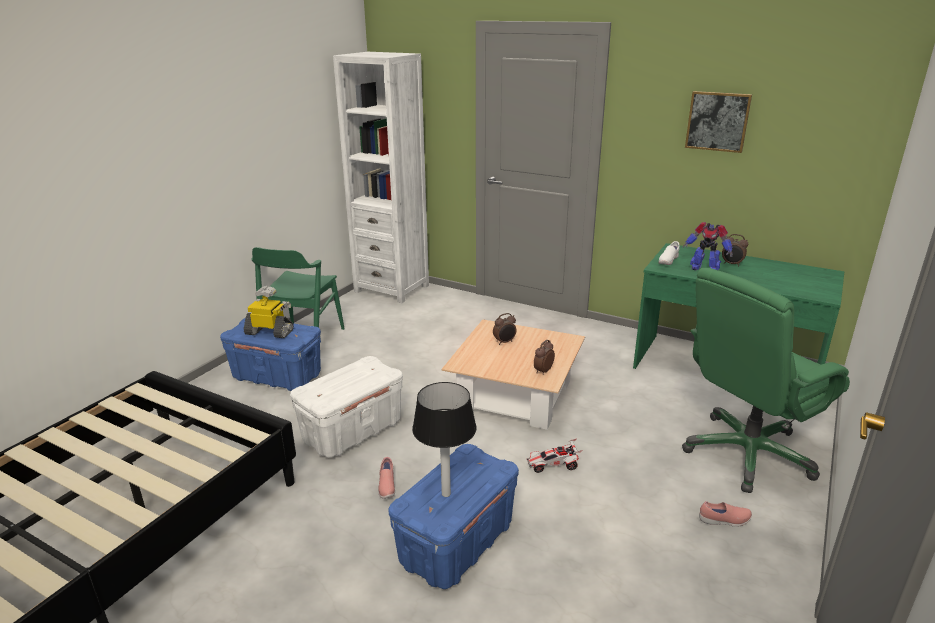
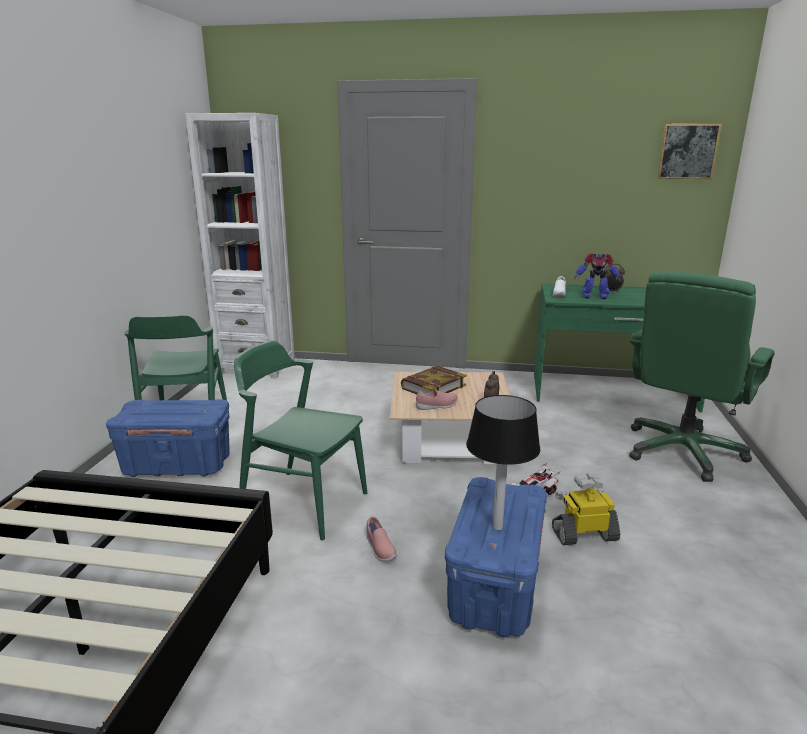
camera: 20 degrees left, 5 degrees down
toy robot [244,286,294,338] -> toy robot moved to [552,472,621,545]
white storage box [290,356,403,458] -> green chair [234,341,367,541]
alarm clock [493,313,516,345] -> book [401,366,467,394]
picture [685,91,752,153] -> picture moved to [657,124,722,179]
pink shoe [699,501,752,527] -> pink shoe moved to [416,390,458,410]

